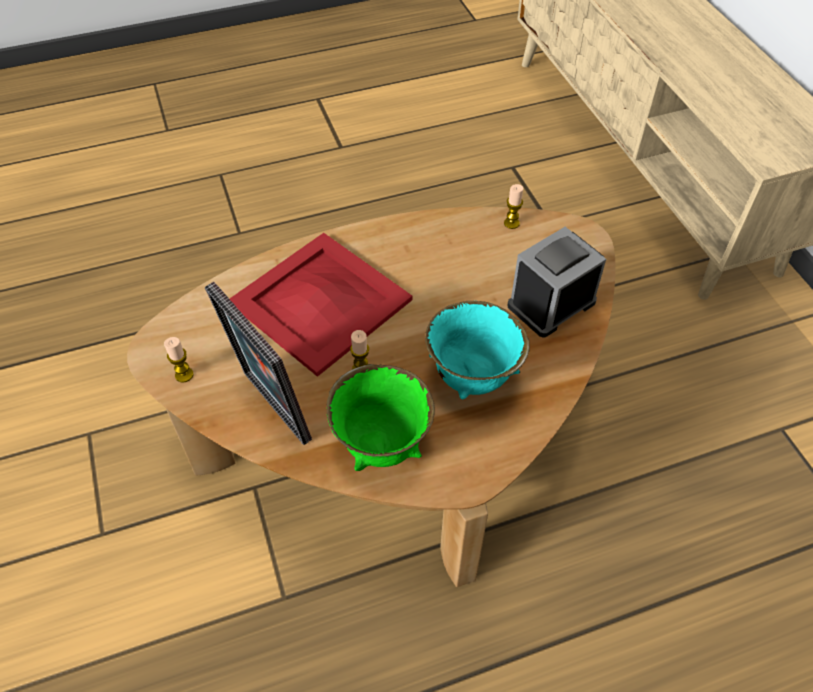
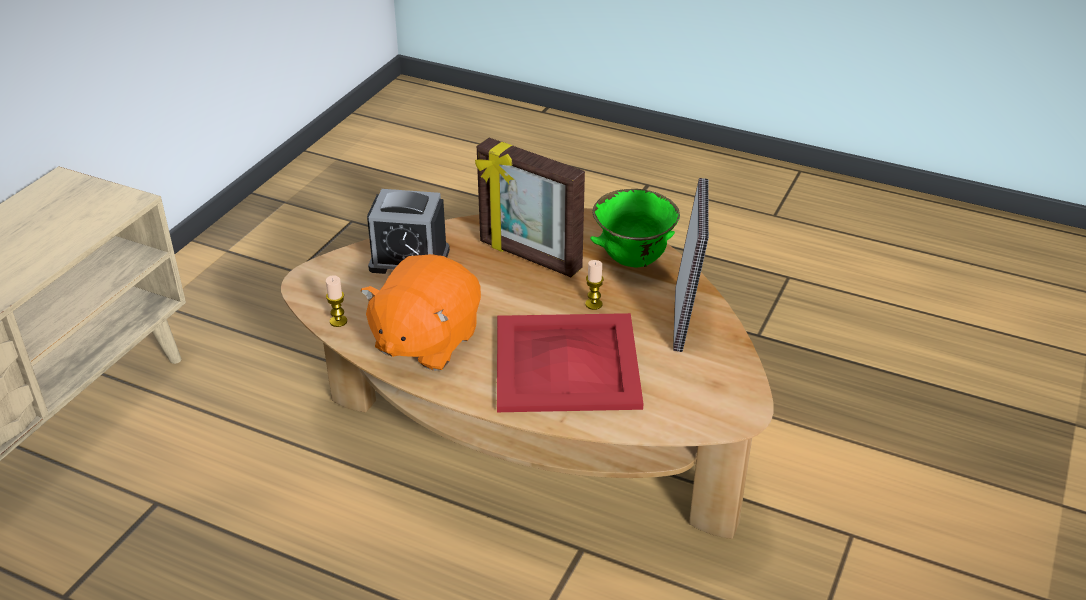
camera: 135 degrees left, 15 degrees down
candle [164,337,194,383] -> none
turquoise bowl [425,301,530,399] -> picture frame [475,138,585,277]
none -> orange plush toy [361,254,481,371]

